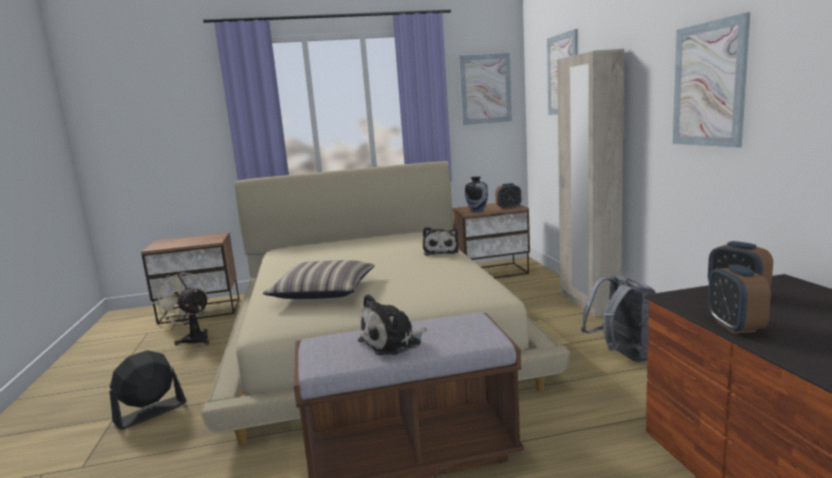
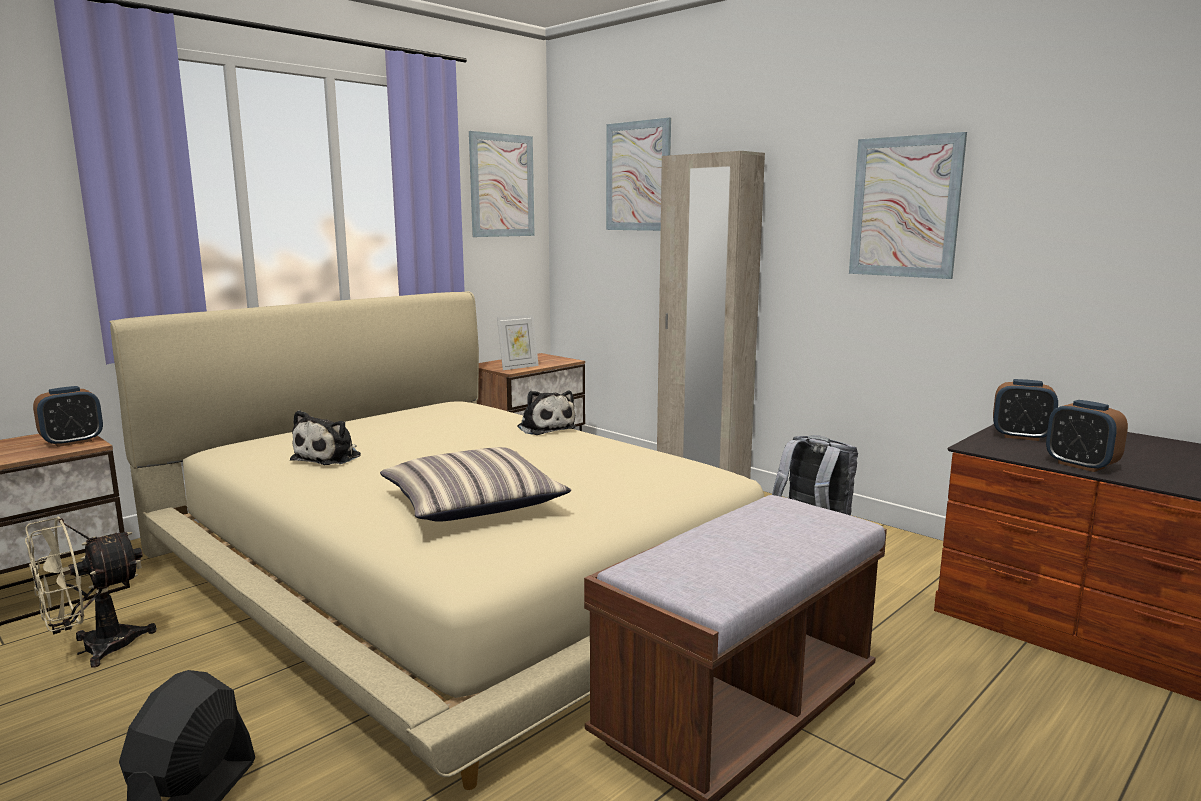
camera: 35 degrees left, 0 degrees up
beige fan [153,272,209,345] -> beige fan turned 45 degrees counterclockwise [25,517,157,668]
plush toy [358,294,427,355] -> plush toy moved to [290,410,361,465]
vase [465,177,488,212] -> picture frame [497,315,539,370]
alarm clock [495,183,521,209] -> alarm clock moved to [33,386,103,447]

